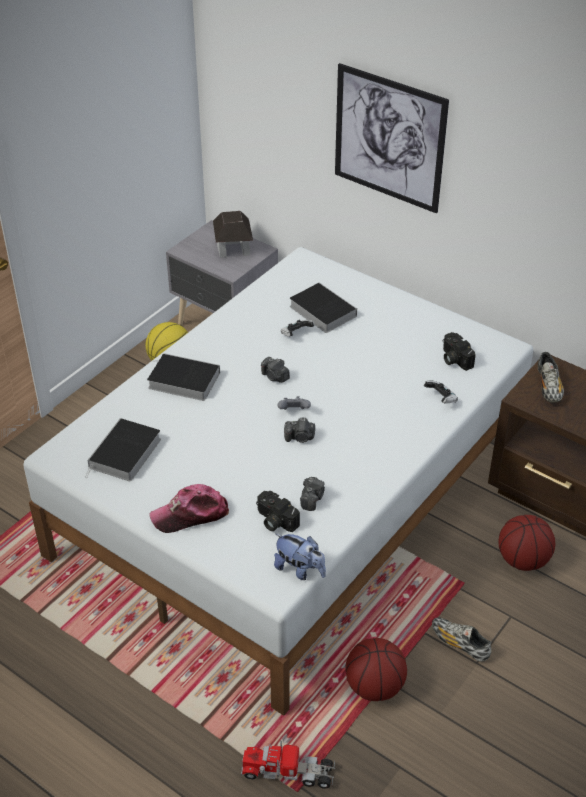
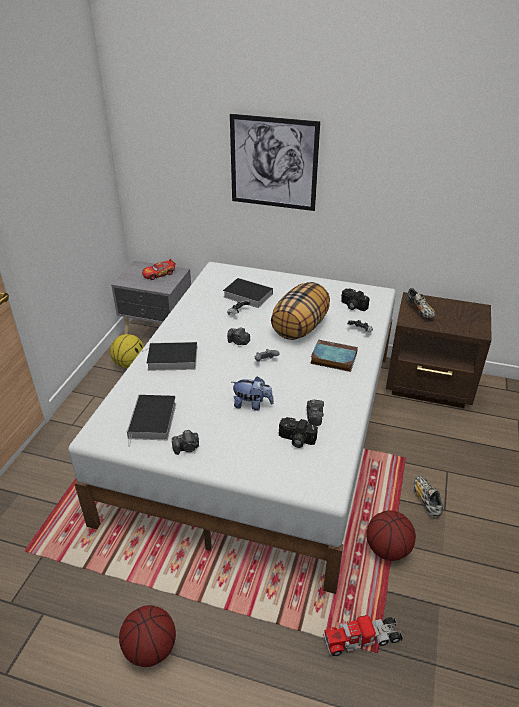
camera: 20 degrees left, 5 degrees down
cap [149,484,229,533] -> none
toy house [213,211,253,258] -> toy car [142,259,176,280]
plush toy [274,534,326,580] -> plush toy moved to [232,376,274,410]
camera [284,418,315,443] -> camera moved to [172,430,199,455]
shoe [432,617,491,662] -> shoe turned 60 degrees clockwise [414,476,443,518]
basketball [498,515,555,571] -> basketball moved to [119,605,176,667]
none -> pillow [271,282,330,340]
none -> book [310,340,358,372]

